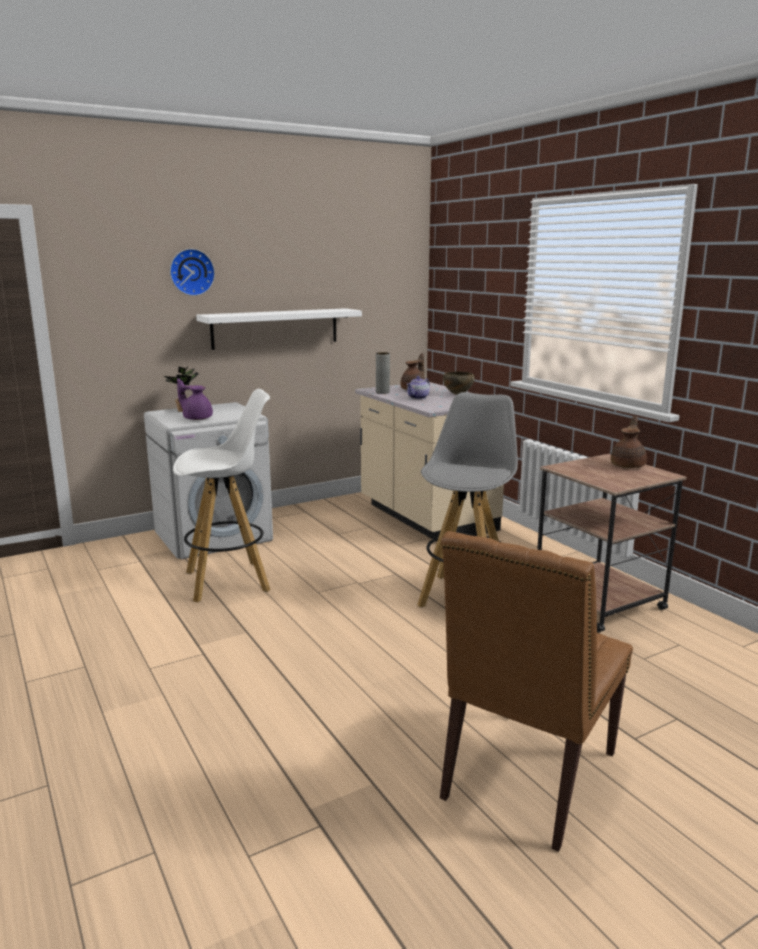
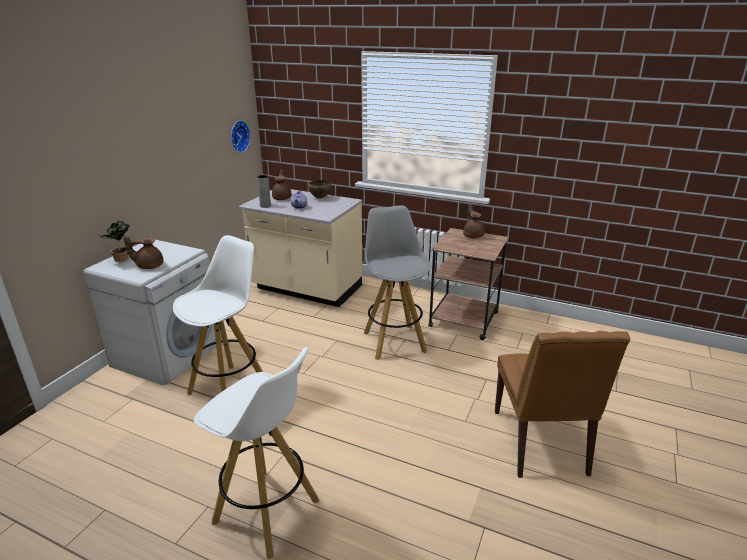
camera: 35 degrees left, 10 degrees up
wall clock [170,249,215,296] -> wall clock moved to [231,121,251,153]
purple teapot [177,378,213,420] -> brown teapot [123,236,164,269]
white shelf [196,308,362,350] -> none
none -> white stool [194,347,319,559]

